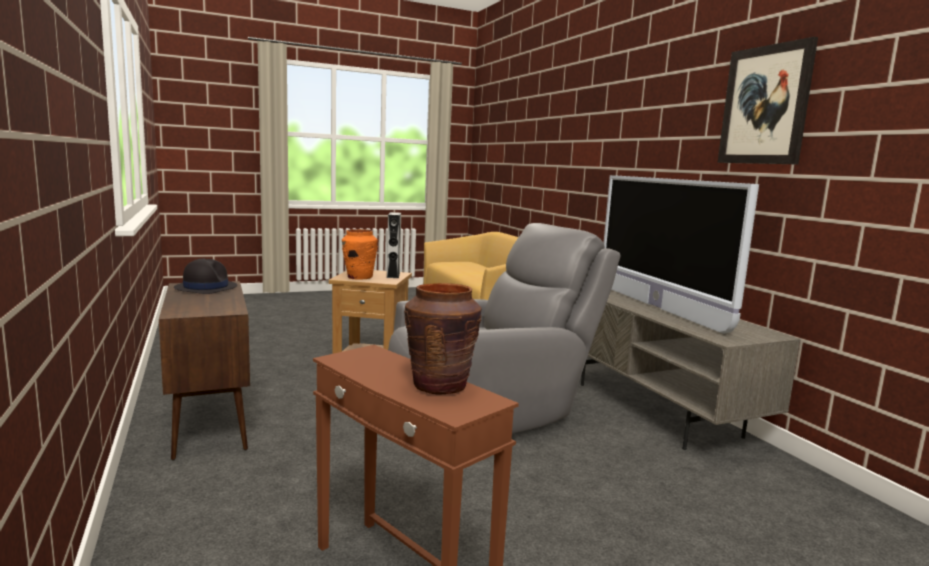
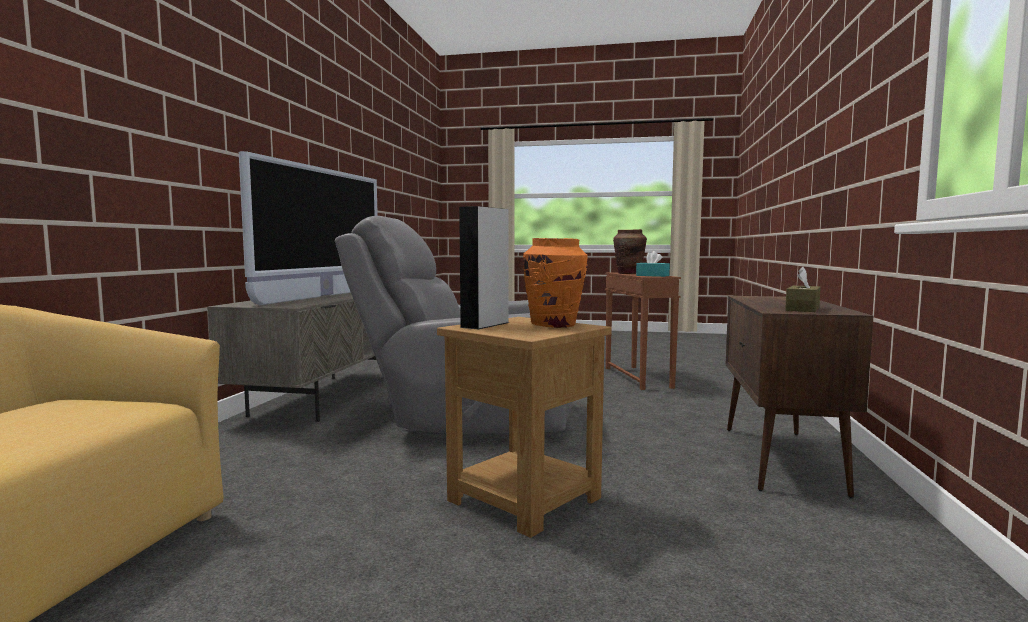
camera: 145 degrees left, 5 degrees down
black hat [174,258,237,294] -> brown tissue box [785,267,821,312]
picture [717,37,818,164] -> none
none -> turquoise tissue box [636,251,670,277]

